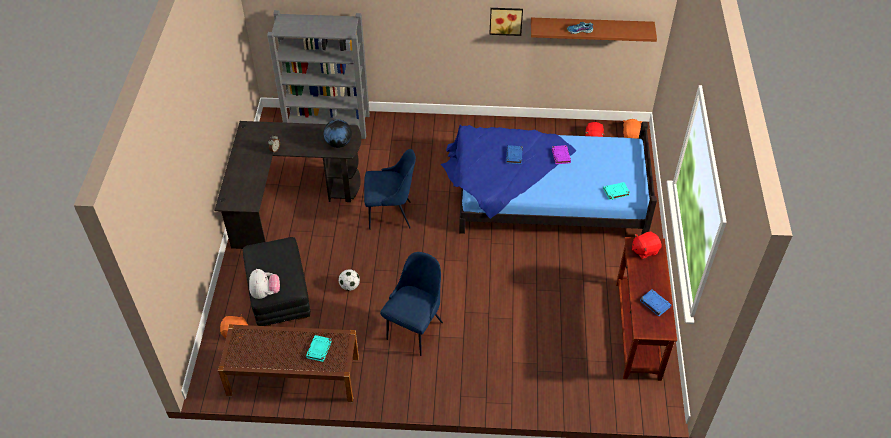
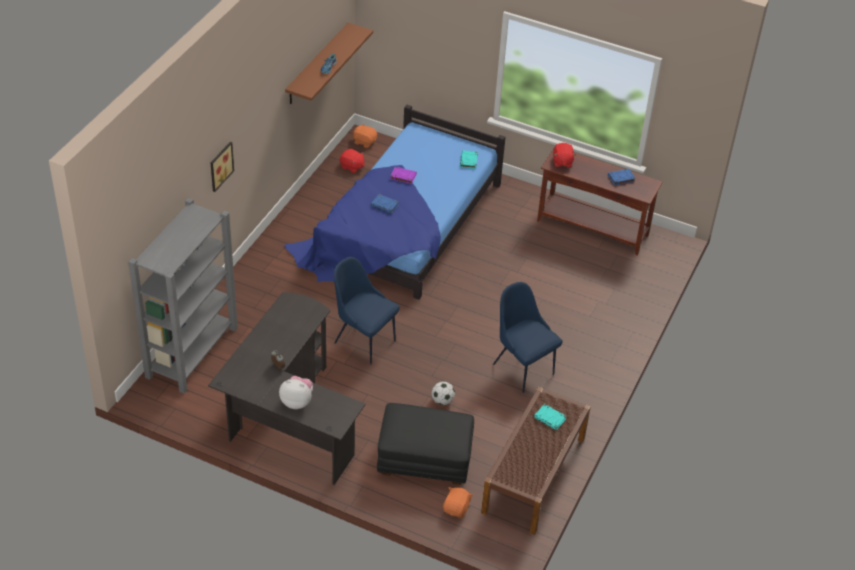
camera: 70 degrees left, 5 degrees down
plush toy [249,269,280,299] -> plush toy moved to [279,376,313,409]
globe [323,119,352,148] -> none
blue chair [364,149,416,230] -> blue chair turned 75 degrees counterclockwise [334,257,400,364]
picture [489,8,523,36] -> picture moved to [211,142,234,192]

